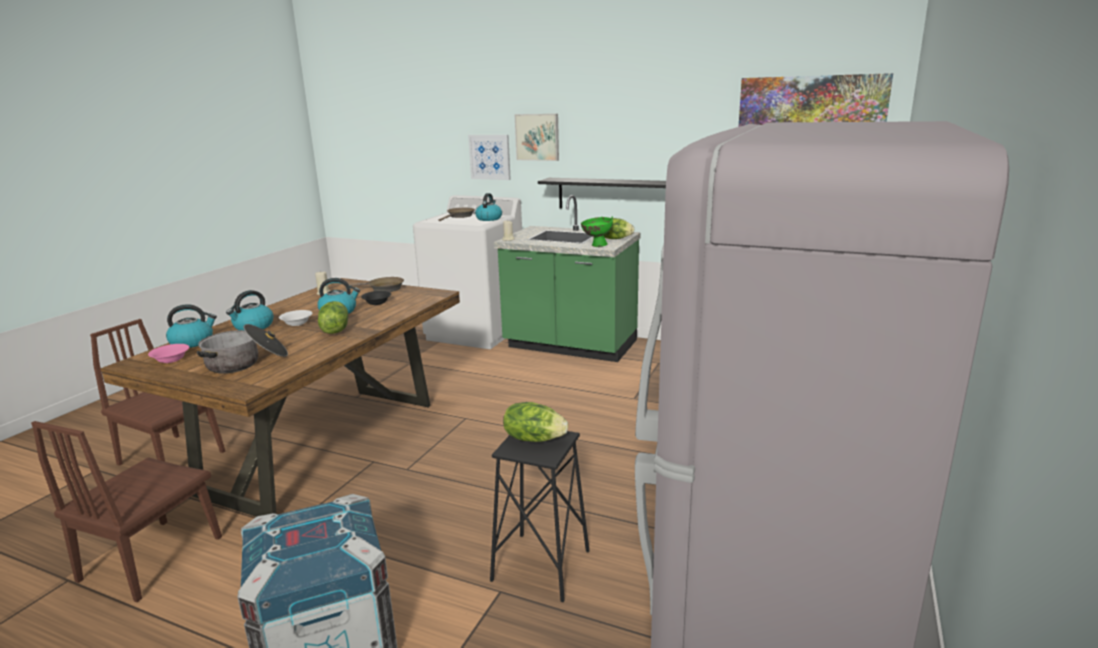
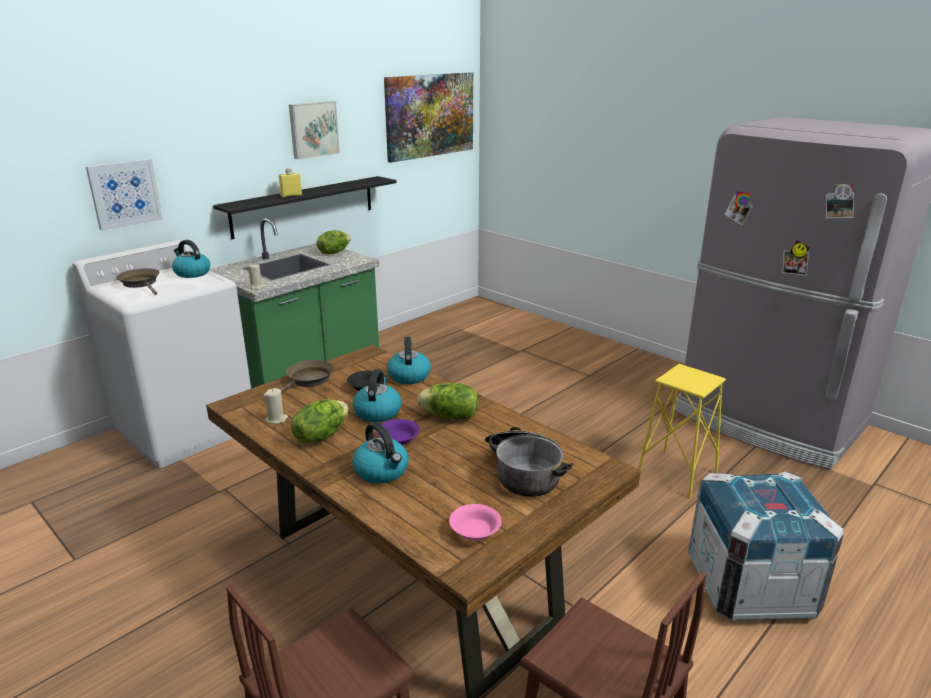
camera: 70 degrees left, 5 degrees up
kettle [166,304,217,348] -> kettle moved to [387,337,431,384]
white bowl [279,310,312,326] -> purple bowl [377,419,420,445]
black stool [490,431,590,602] -> yellow stool [638,364,726,498]
lettuce [503,402,568,442] -> lettuce moved to [291,399,349,443]
picture [515,114,559,161] -> picture moved to [289,101,340,159]
green bowl [581,216,613,247] -> none
none -> yellow bottle [279,168,302,197]

